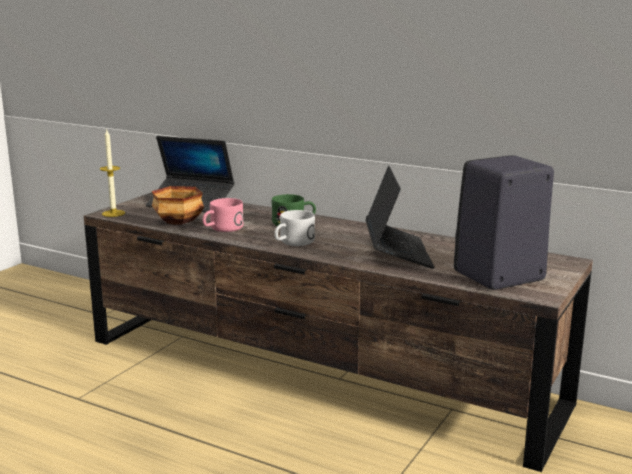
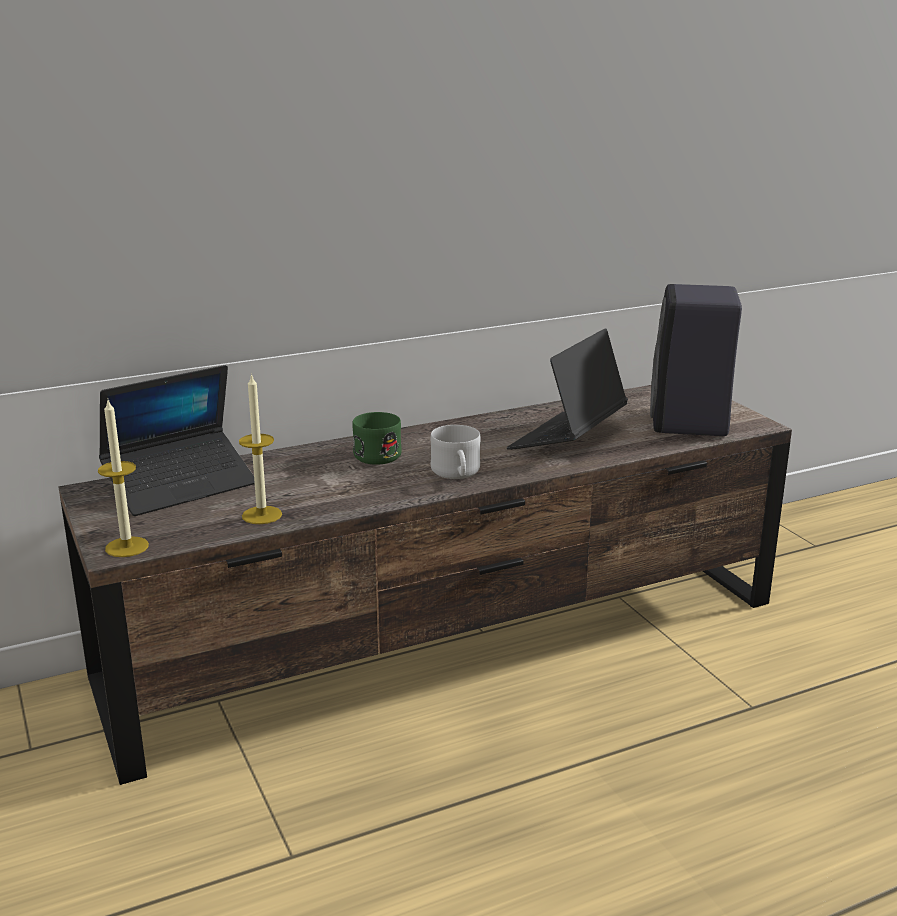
camera: 55 degrees left, 5 degrees up
bowl [152,186,204,225] -> candle [239,373,282,524]
pink mug [203,198,244,232] -> none
laptop [365,166,434,269] -> laptop turned 90 degrees counterclockwise [507,328,628,450]

